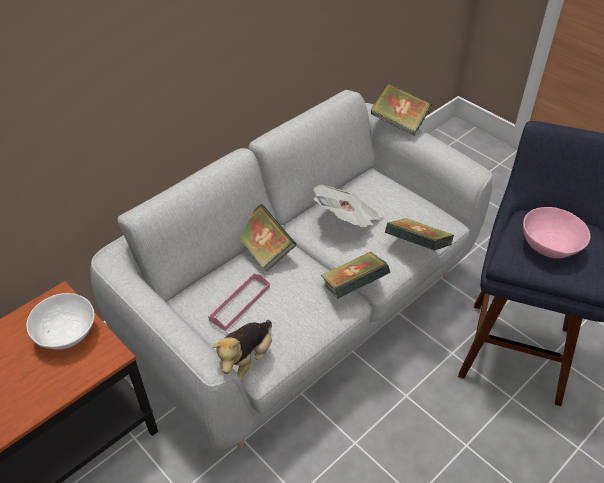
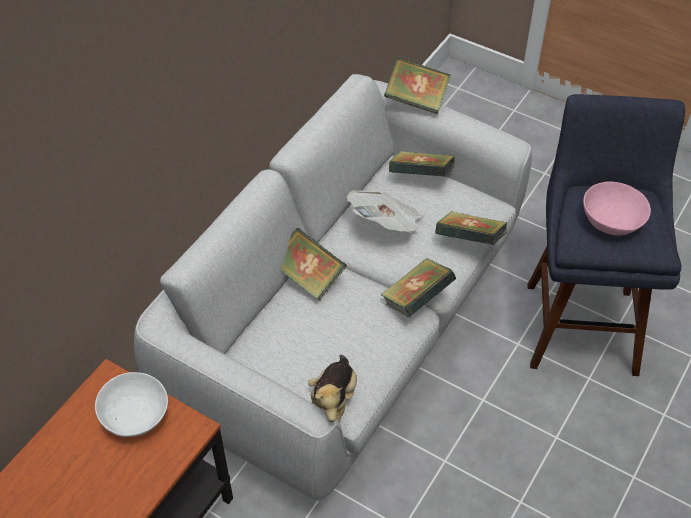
camera: 15 degrees left, 5 degrees up
pink tray [208,273,270,331] -> none
none -> book [389,151,455,177]

